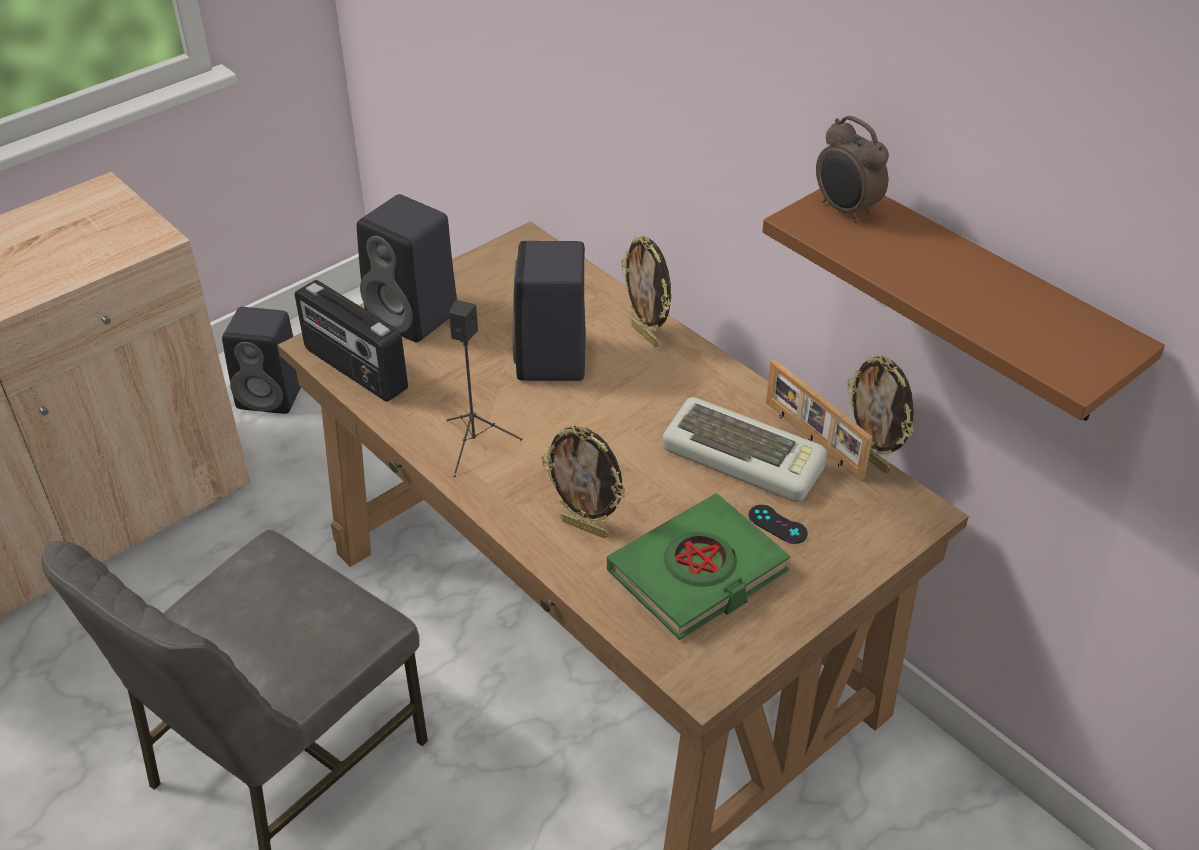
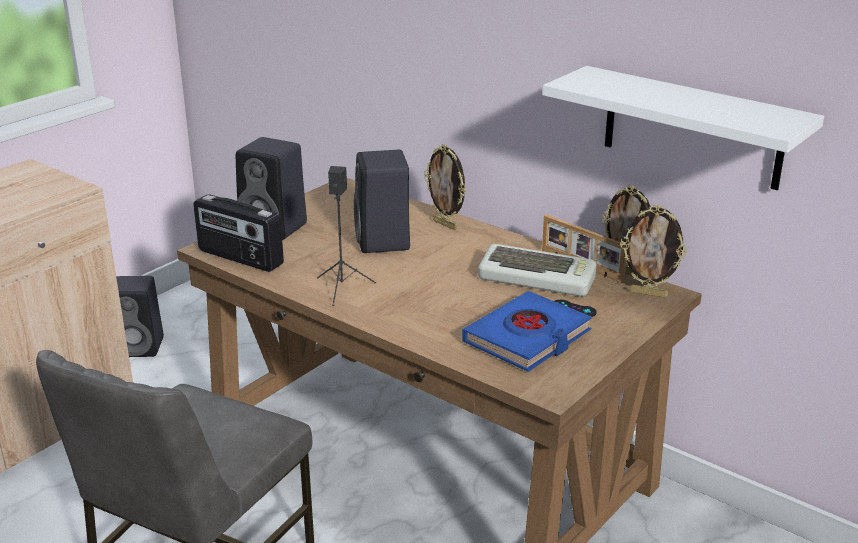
camera: 10 degrees left, 15 degrees down
picture frame [542,426,626,538] -> picture frame moved to [621,205,687,297]
green book [607,493,790,640] -> blue book [462,291,592,372]
brown shelf [762,189,1165,421] -> white shelf [542,66,824,190]
alarm clock [816,116,889,223] -> none

